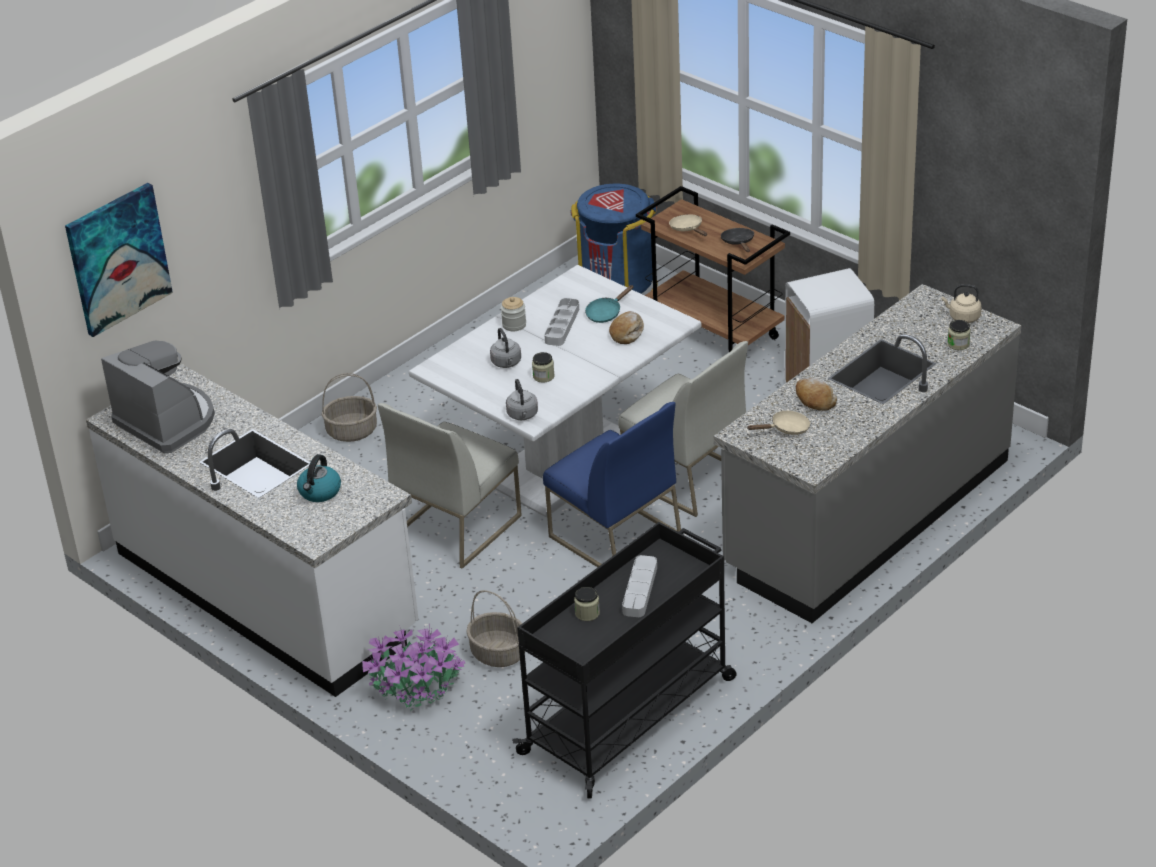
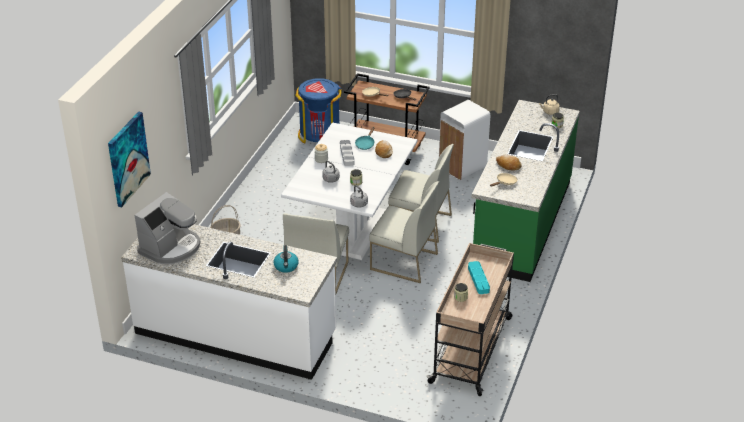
camera: 25 degrees left, 0 degrees up
coffee machine [101,341,215,453] -> coffee machine turned 105 degrees clockwise [134,192,201,265]
potted plant [362,625,465,711] -> none
basket [466,590,522,667] -> none
black cart [512,522,737,799] -> beige cart [426,243,514,396]
blue chair [543,402,681,567] -> white chair [369,181,439,283]
grey tray [622,555,657,617] -> turquoise tray [468,261,490,294]
grey counter [714,284,1021,623] -> green counter [471,100,579,282]

